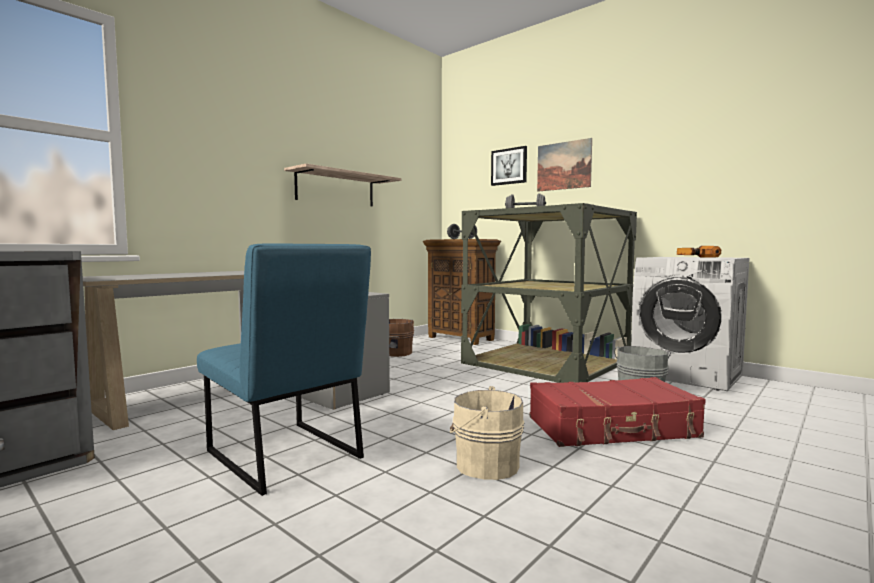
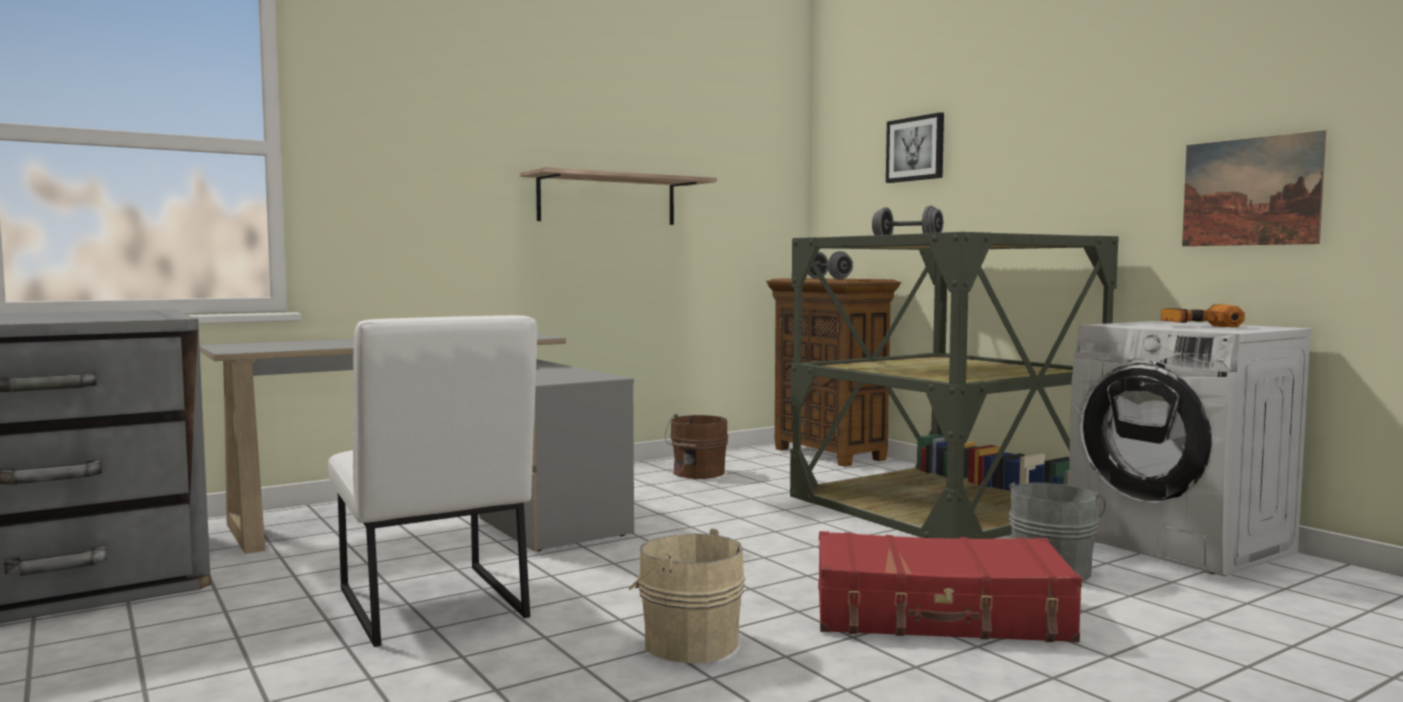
camera: 15 degrees right, 0 degrees up
blue chair [197,244,371,496] -> white chair [328,315,537,647]
picture [537,138,592,192] -> picture moved to [1182,130,1326,246]

